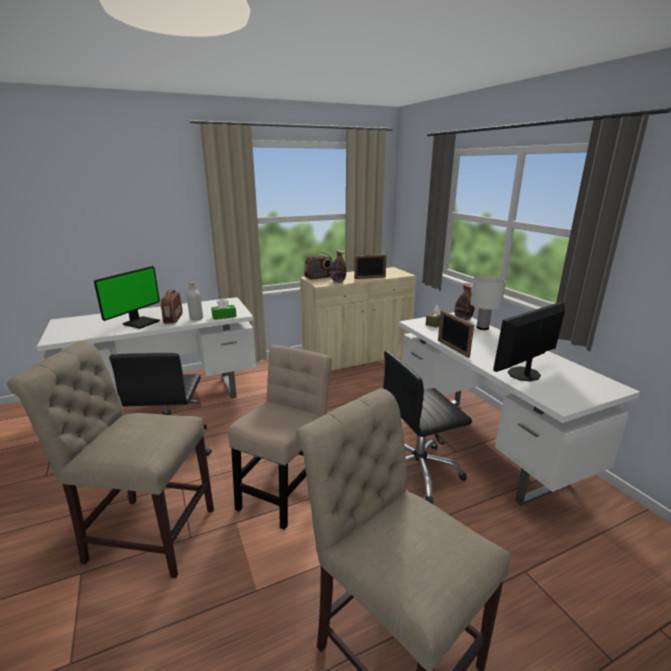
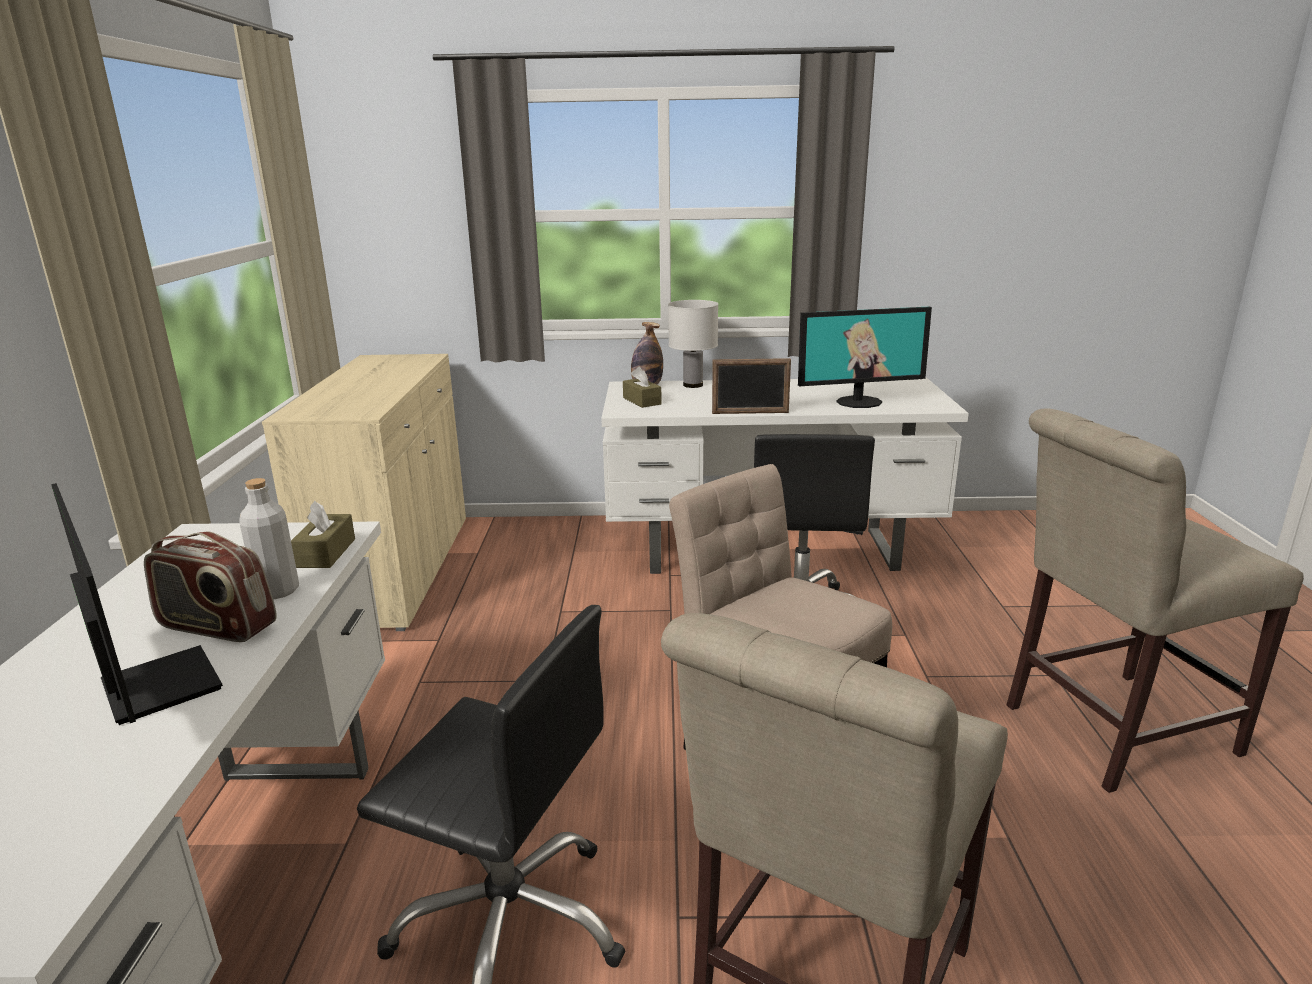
camera: 65 degrees left, 0 degrees up
green tissue box [211,298,237,320] -> brown tissue box [291,501,355,568]
radio [304,252,333,280] -> none
bottle [330,250,346,282] -> none
picture frame [354,254,387,279] -> none
monitor [493,302,565,382] -> monitor turned 90 degrees counterclockwise [798,306,932,408]

